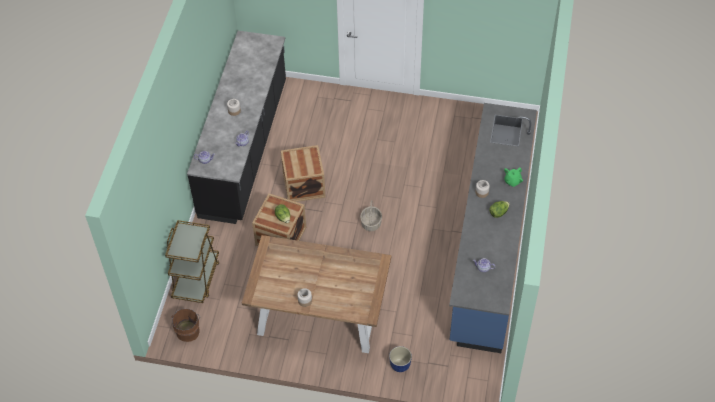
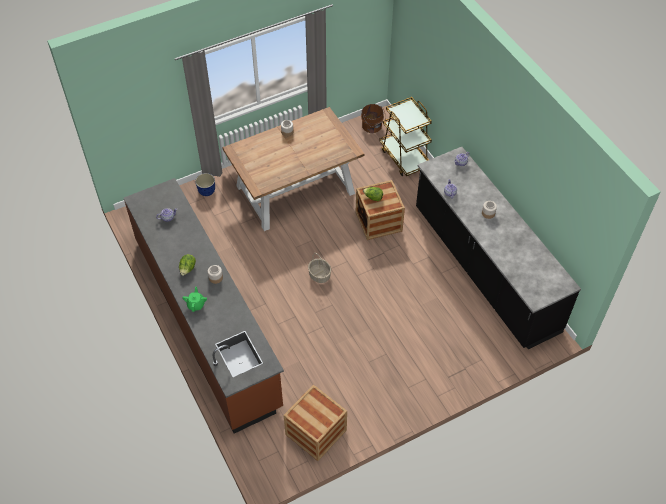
camera: 140 degrees right, 0 degrees up
crate [281,145,326,202] -> crate moved to [284,385,347,461]
blue counter [449,103,537,353] -> brown counter [124,178,284,433]

